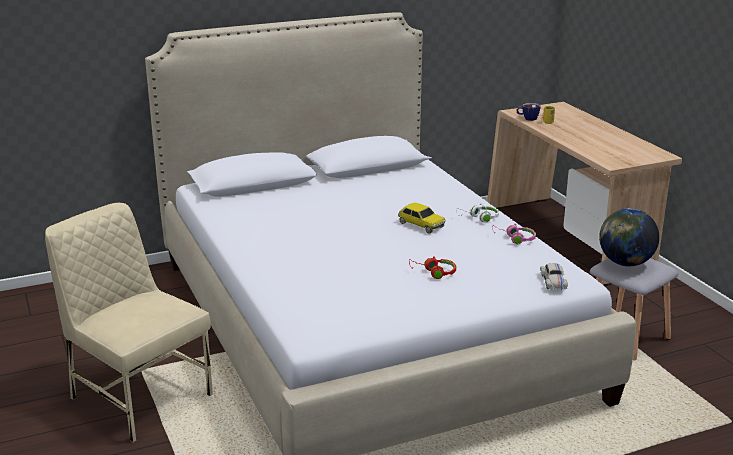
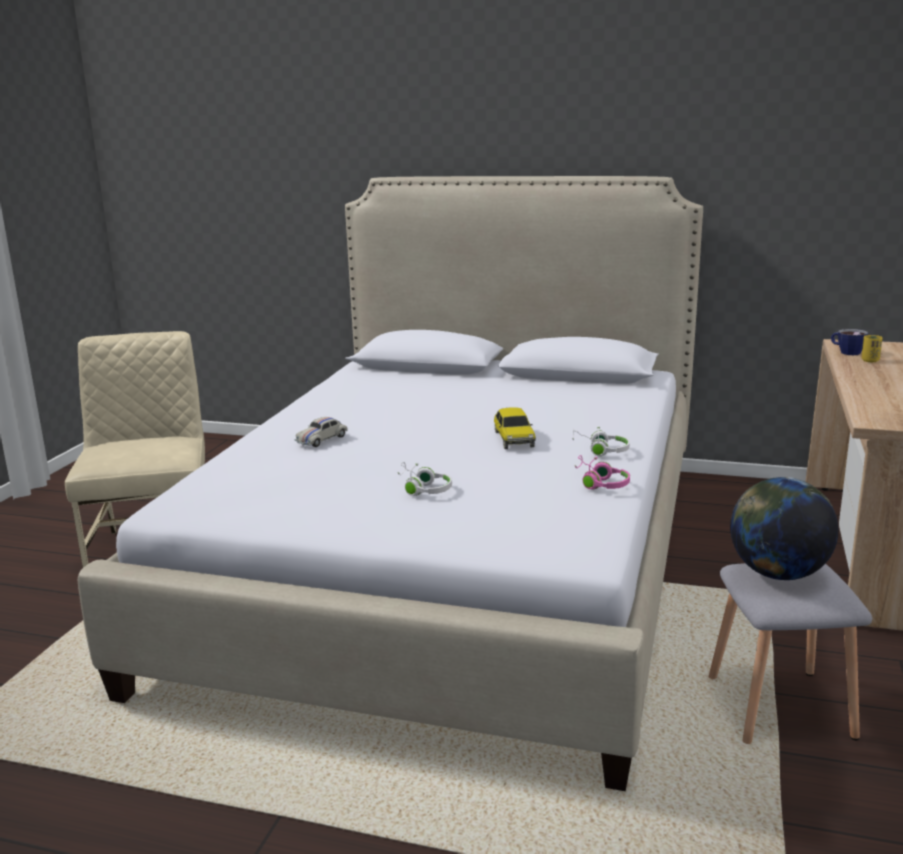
camera: 40 degrees right, 5 degrees down
red headphones [409,256,456,279] -> white headphones [397,462,452,496]
white toy car [540,263,568,290] -> white toy car moved to [295,417,348,447]

